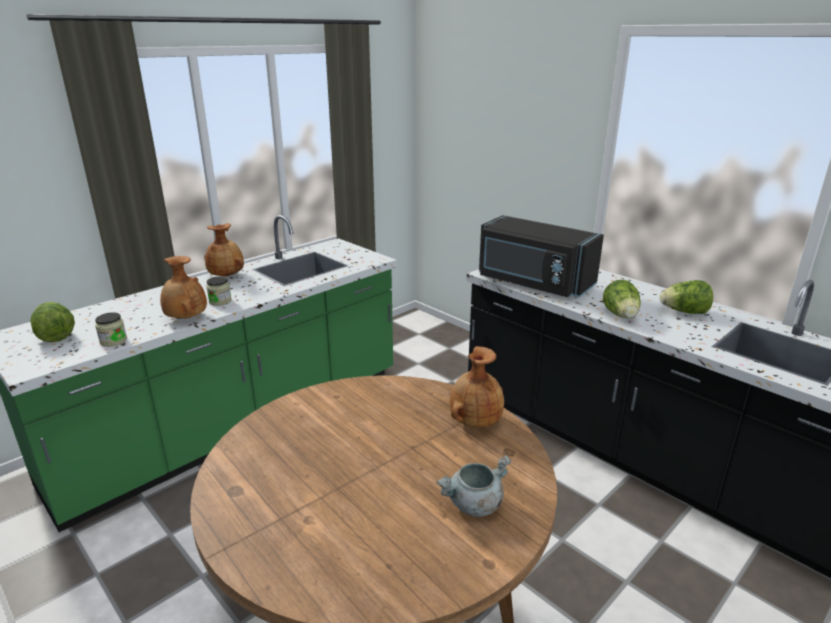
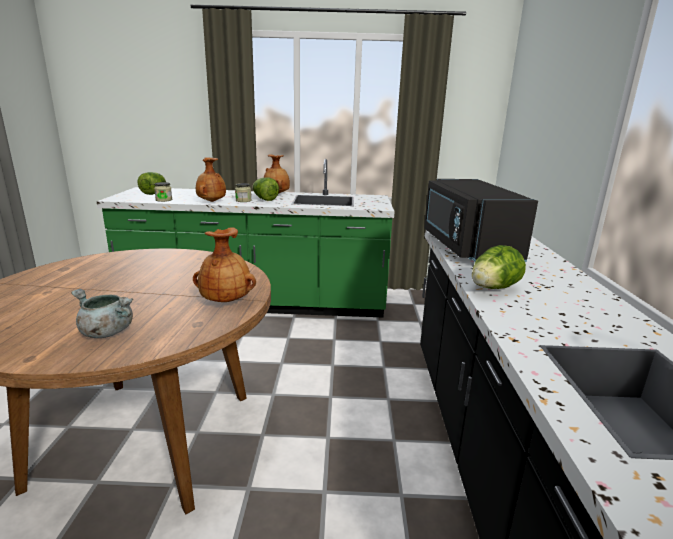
camera: 45 degrees right, 5 degrees down
lettuce [660,280,713,314] -> lettuce moved to [252,178,279,201]

